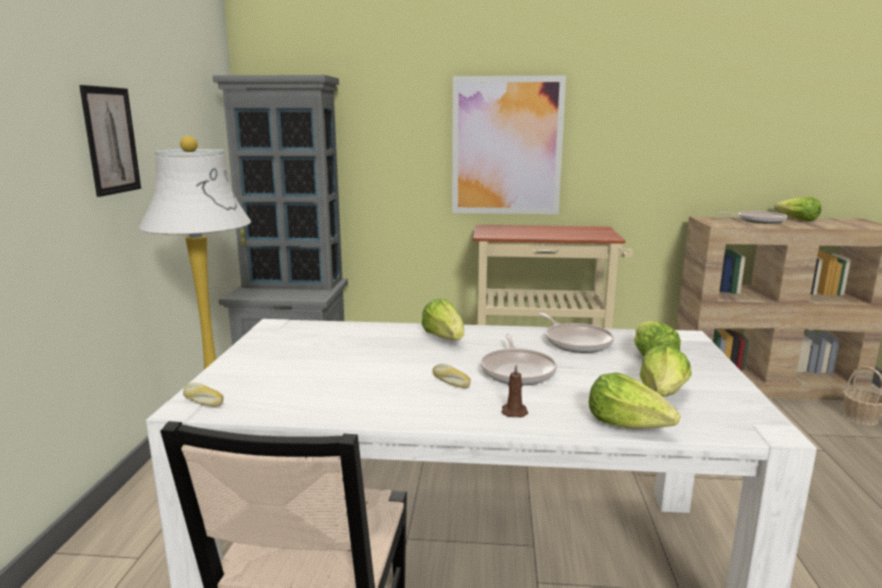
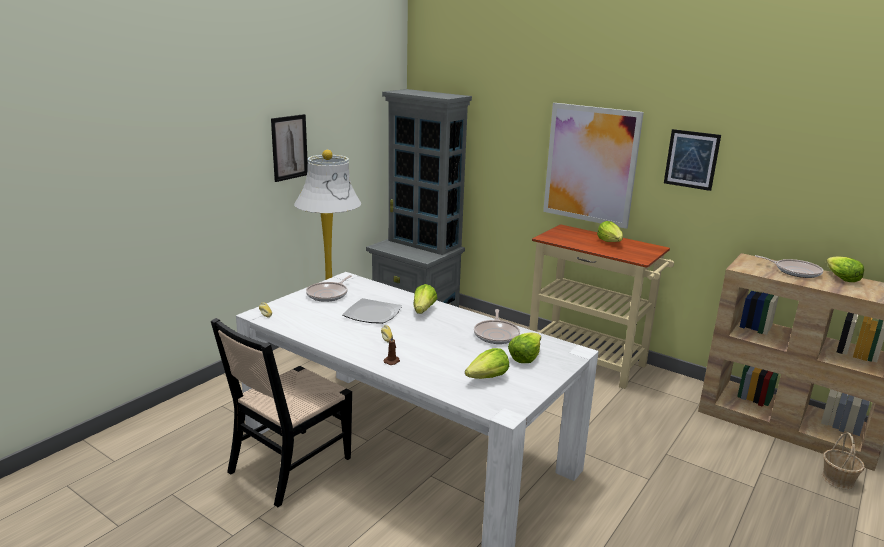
camera: 30 degrees right, 5 degrees up
frying pan [481,334,557,385] -> frying pan moved to [306,275,352,302]
lettuce [589,372,680,429] -> lettuce moved to [597,221,623,242]
none -> plate [342,298,402,324]
none -> picture [664,129,721,191]

